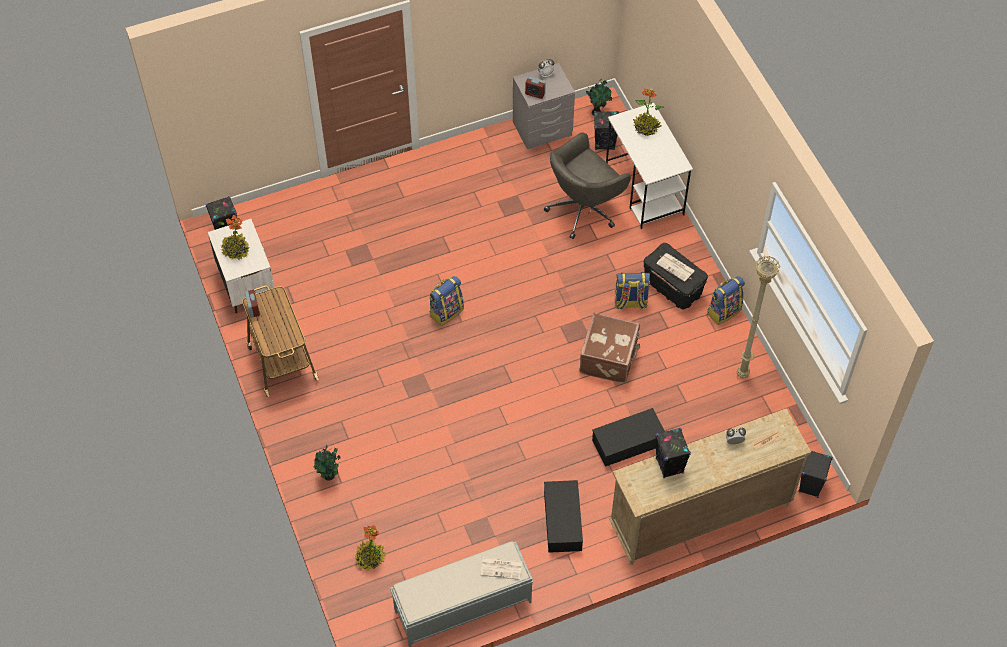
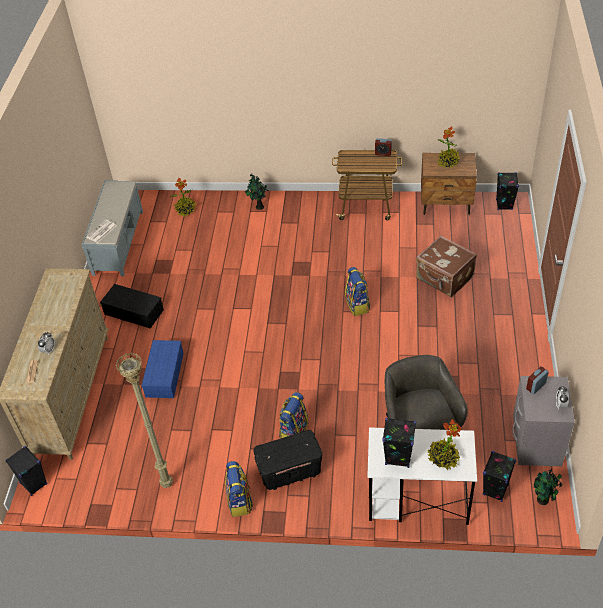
camera: 120 degrees right, 10 degrees down
white nightstand [208,219,275,314] -> brown nightstand [421,153,477,215]
brown suitcase [579,313,640,383] -> brown suitcase moved to [416,236,477,297]
black storage box [592,408,665,467] -> blue storage box [142,340,184,398]
black speaker [655,428,691,478] -> black speaker moved to [382,418,416,468]
newspaper [656,253,695,282] -> none

